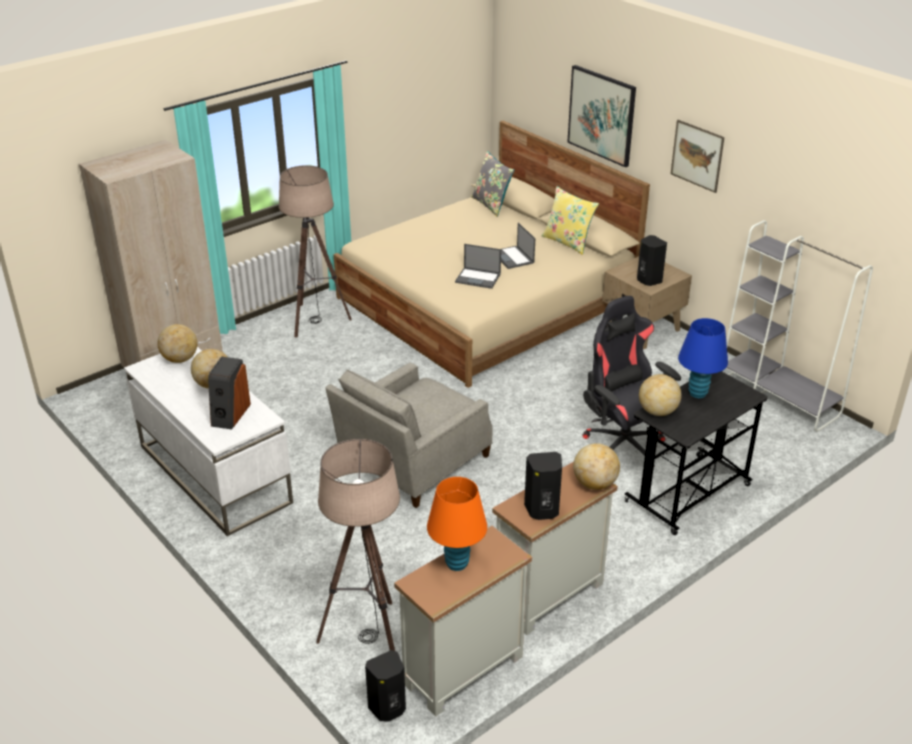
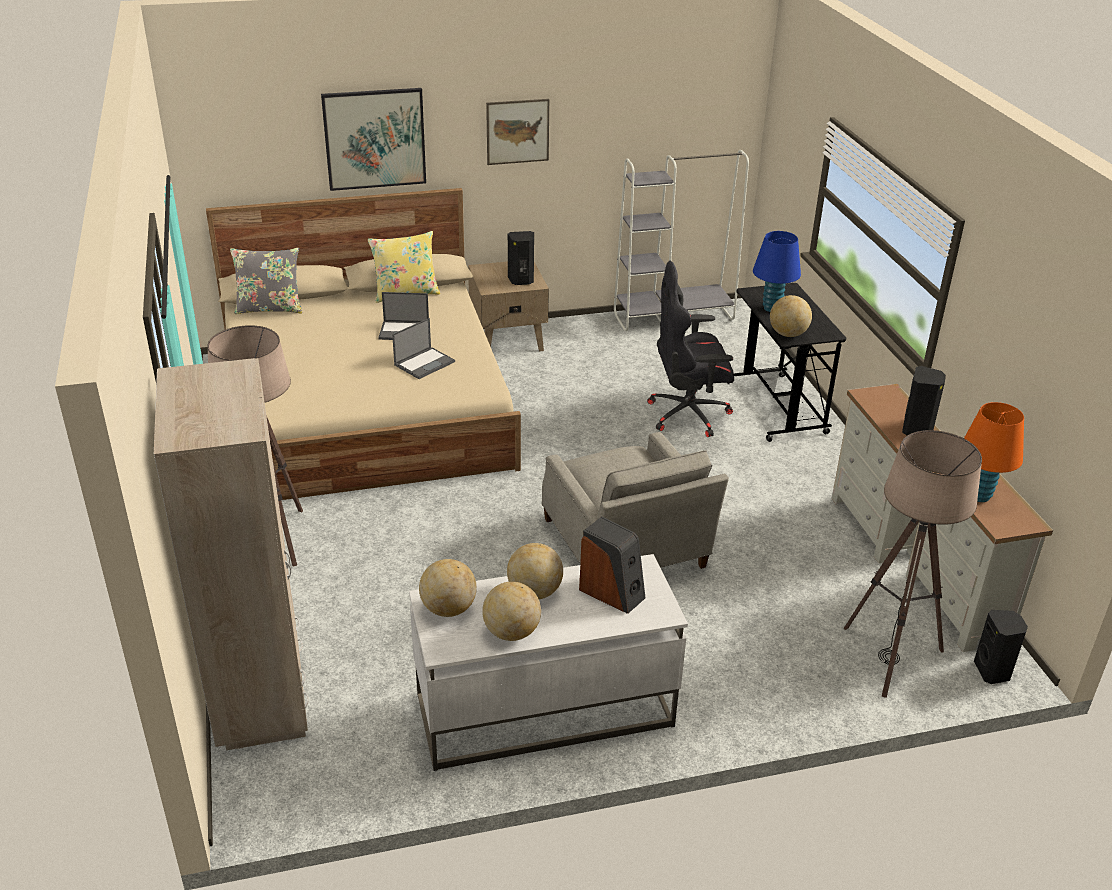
camera: 65 degrees left, 0 degrees up
globe [573,443,620,490] -> globe moved to [482,582,541,641]

